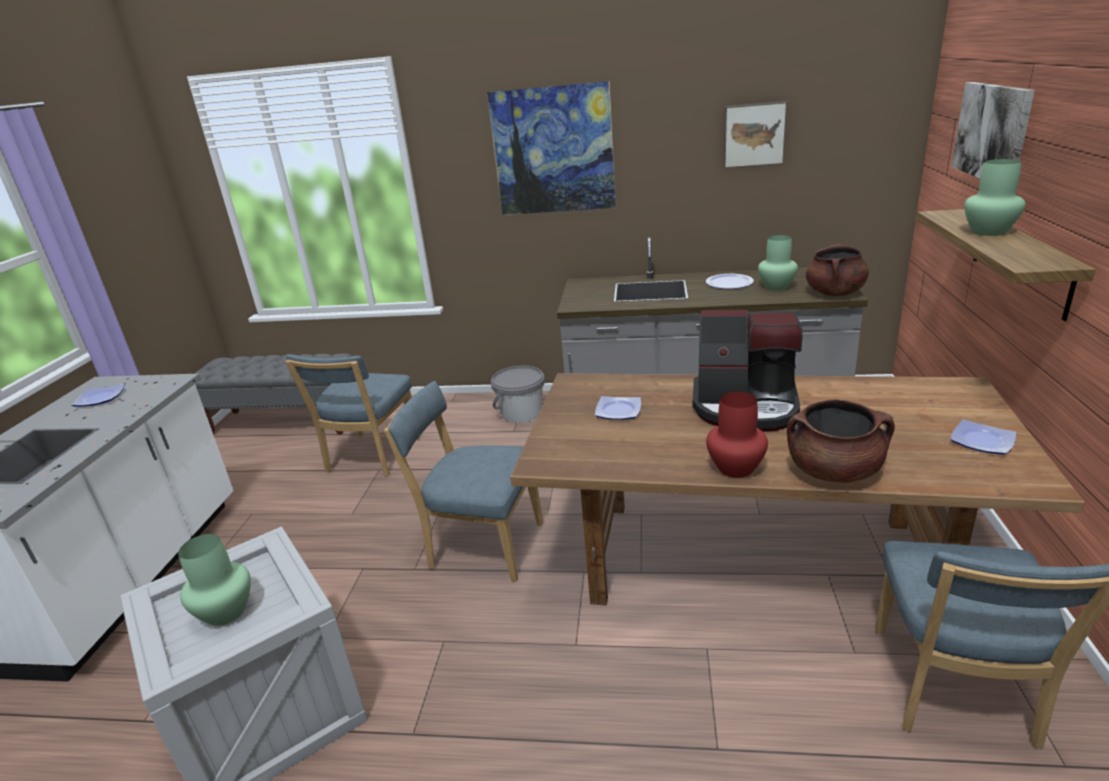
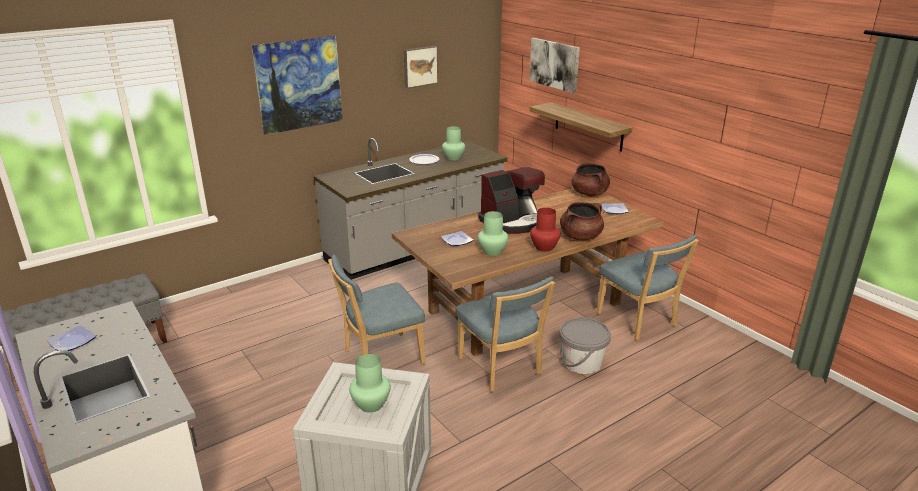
camera: 45 degrees left, 0 degrees up
blue chair [285,354,420,476] -> blue chair moved to [455,276,555,392]
grey bucket [491,366,545,423] -> grey bucket moved to [559,318,611,374]
brown cooking pot [806,244,869,296] -> brown cooking pot moved to [571,162,610,196]
green vase [964,159,1025,236] -> green vase moved to [478,211,508,256]

